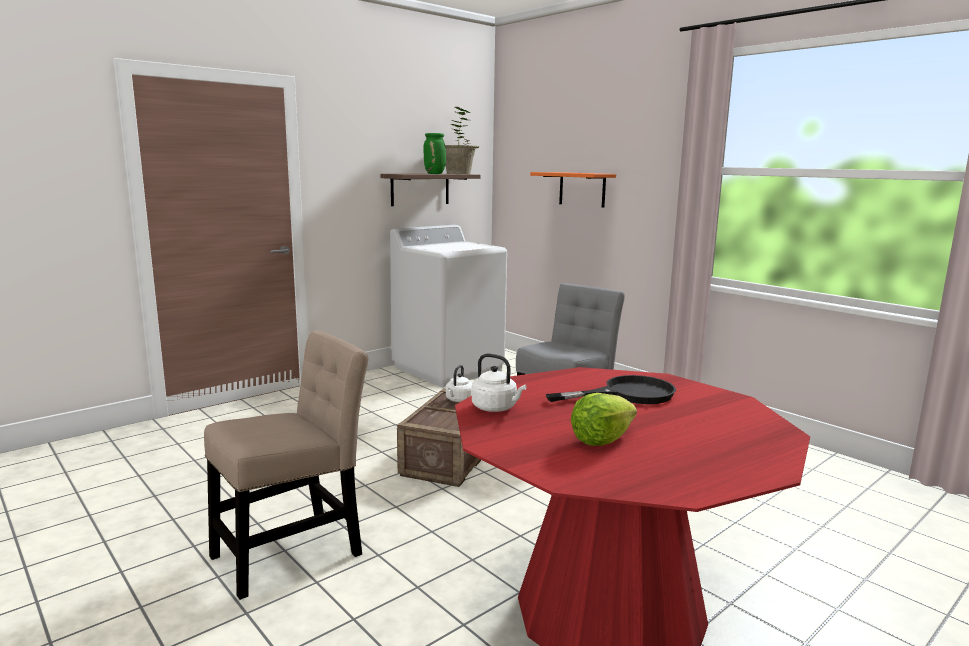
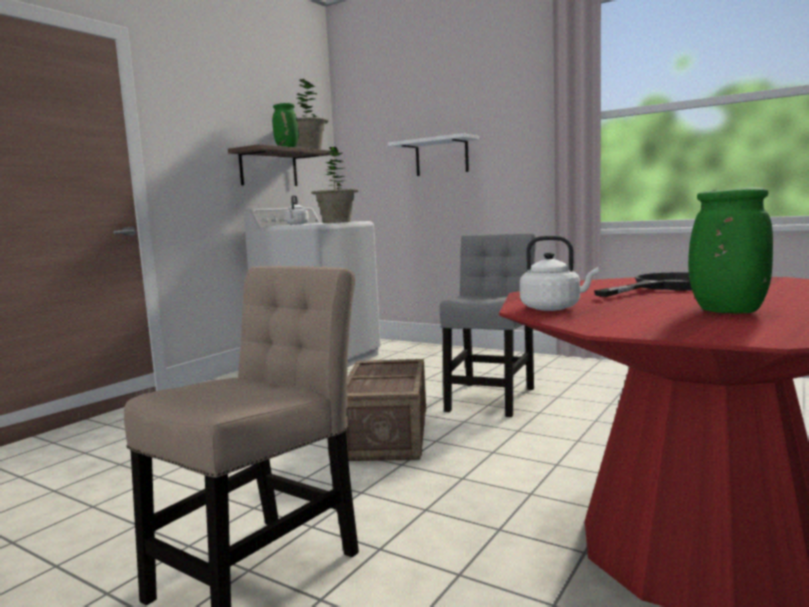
camera: 15 degrees left, 5 degrees down
white kettle [446,365,473,402] -> white kettle moved to [285,195,309,225]
orange shelf [530,172,616,208] -> white shelf [388,133,479,176]
lettuce [571,393,637,446] -> green vase [688,187,773,313]
none -> potted plant [311,147,358,223]

